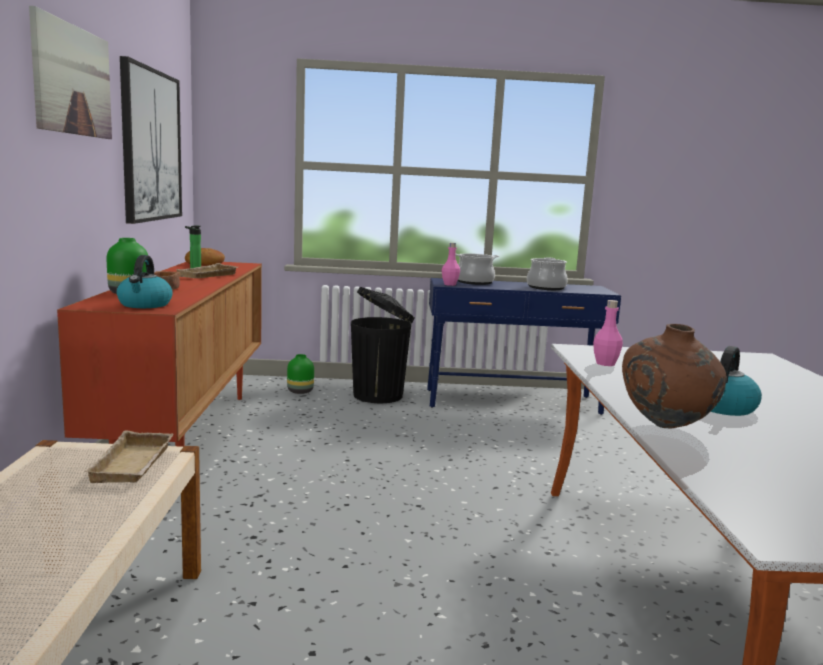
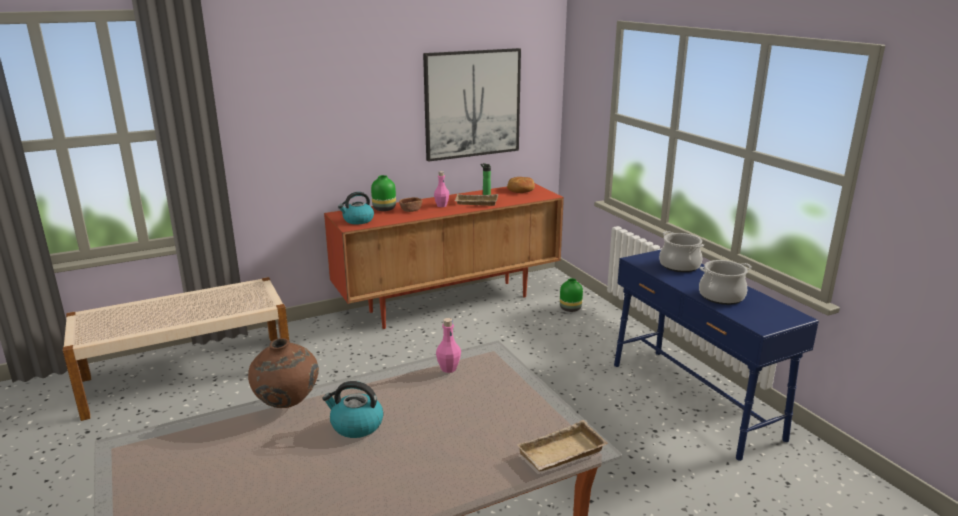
camera: 65 degrees right, 10 degrees up
picture [29,6,112,139] -> none
beige tray [84,430,174,483] -> beige tray moved to [517,420,608,472]
black trash can [351,287,415,403] -> none
pink bottle [442,243,460,286] -> pink bottle moved to [434,171,449,207]

